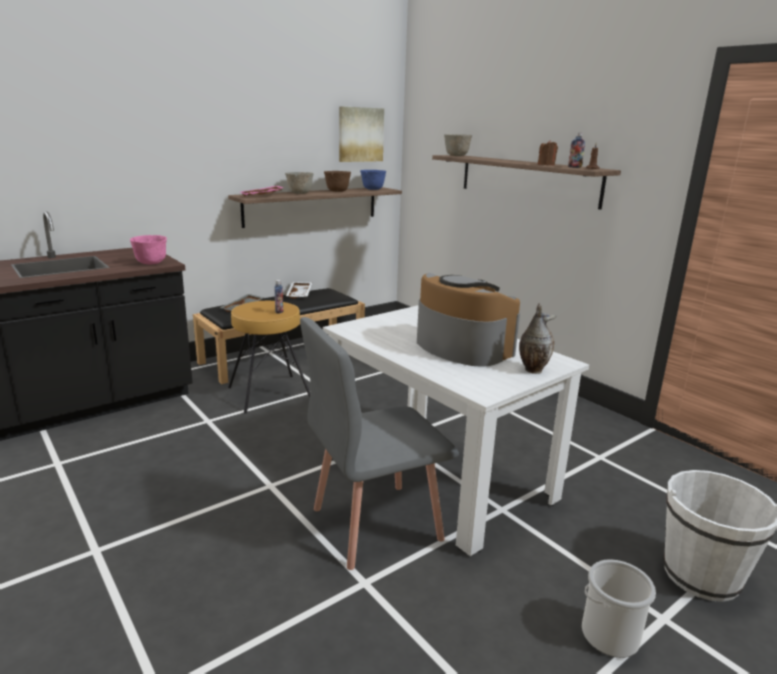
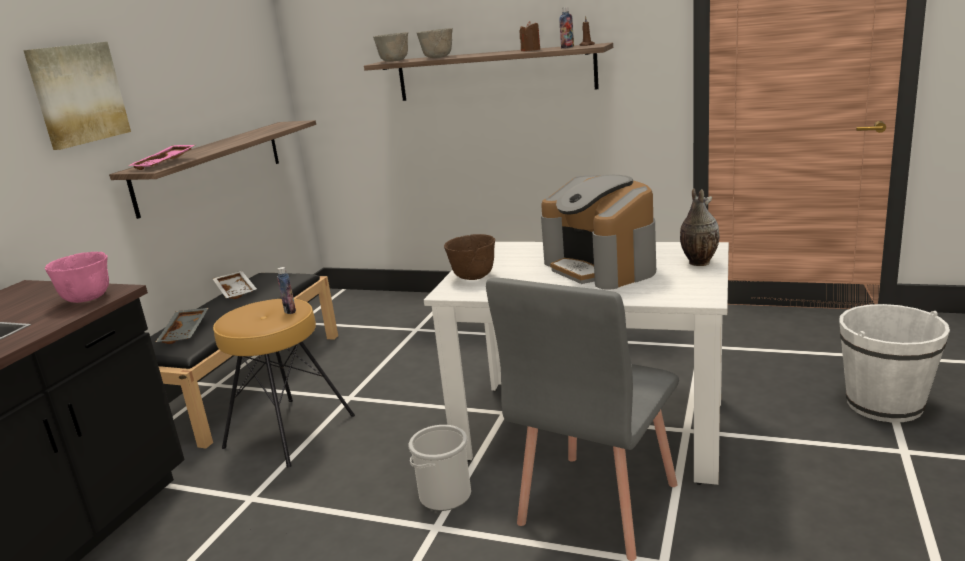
camera: 30 degrees left, 0 degrees up
grey bowl [285,172,314,194] -> grey bowl moved to [416,28,453,58]
brown bowl [324,171,351,192] -> brown bowl moved to [444,234,495,280]
picture [339,106,384,162] -> picture moved to [23,42,131,150]
blue bowl [360,170,386,190] -> none
coffee machine [417,273,520,366] -> coffee machine turned 135 degrees counterclockwise [541,175,656,290]
bucket [582,559,656,658] -> bucket moved to [409,425,471,511]

